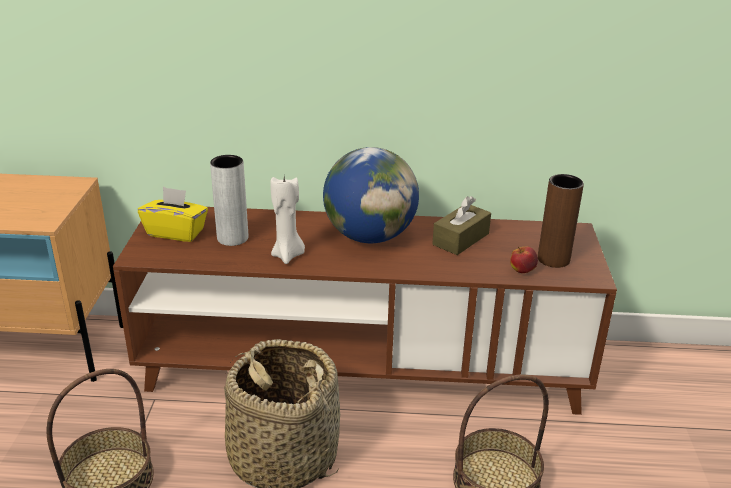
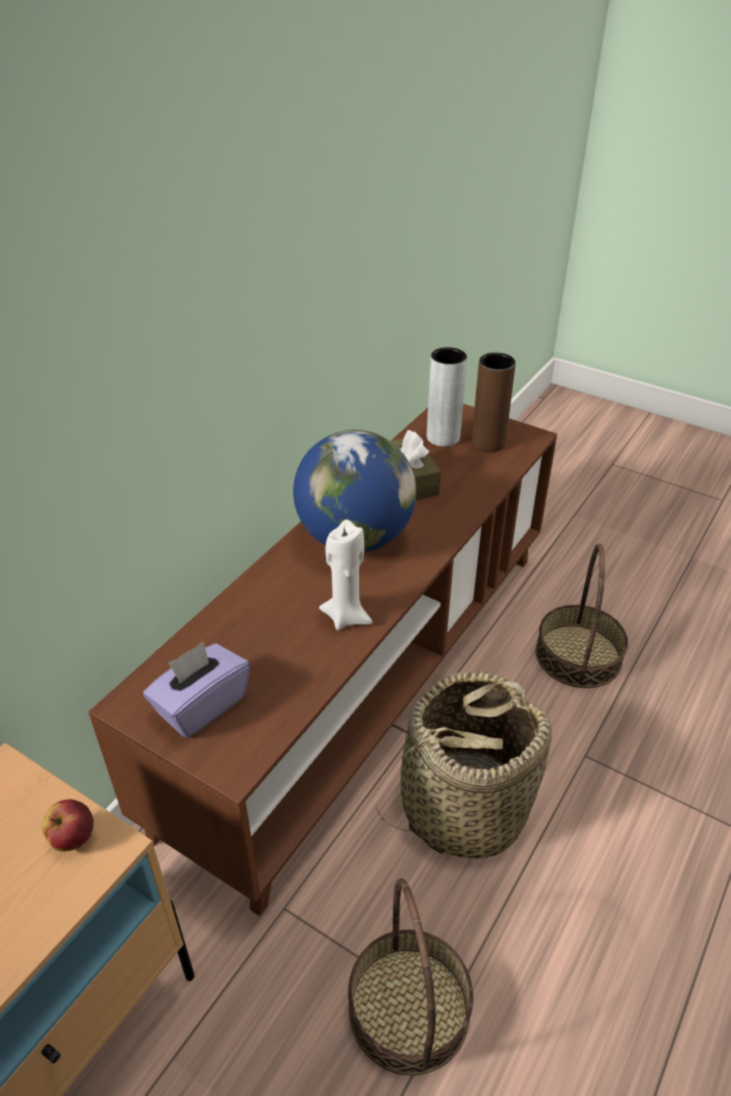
camera: 60 degrees left, 10 degrees up
yellow tissue box [138,187,208,242] -> purple tissue box [143,642,250,738]
grey vase [210,155,248,246] -> grey vase moved to [427,347,467,447]
apple [510,246,538,273] -> apple moved to [42,799,94,852]

